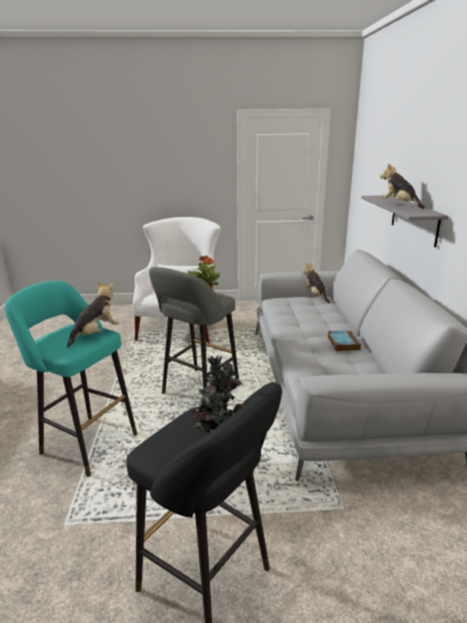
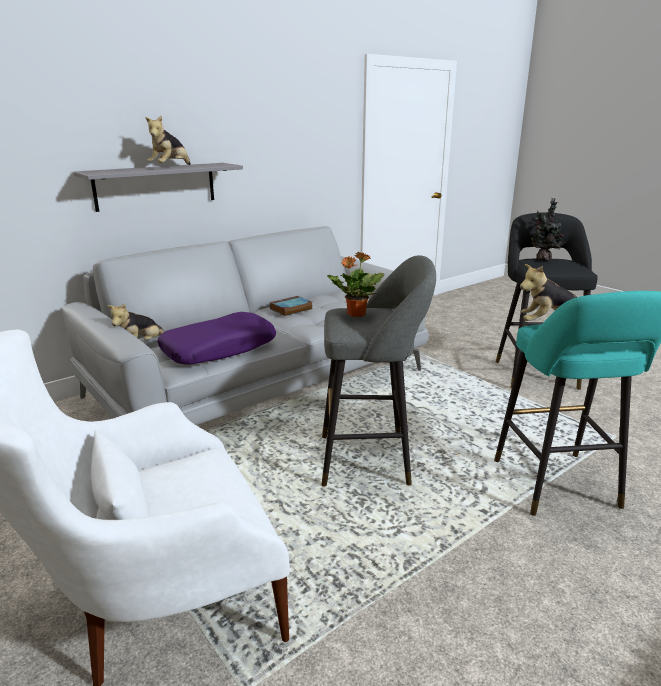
camera: 125 degrees left, 0 degrees up
none -> purple pillow [157,312,276,365]

